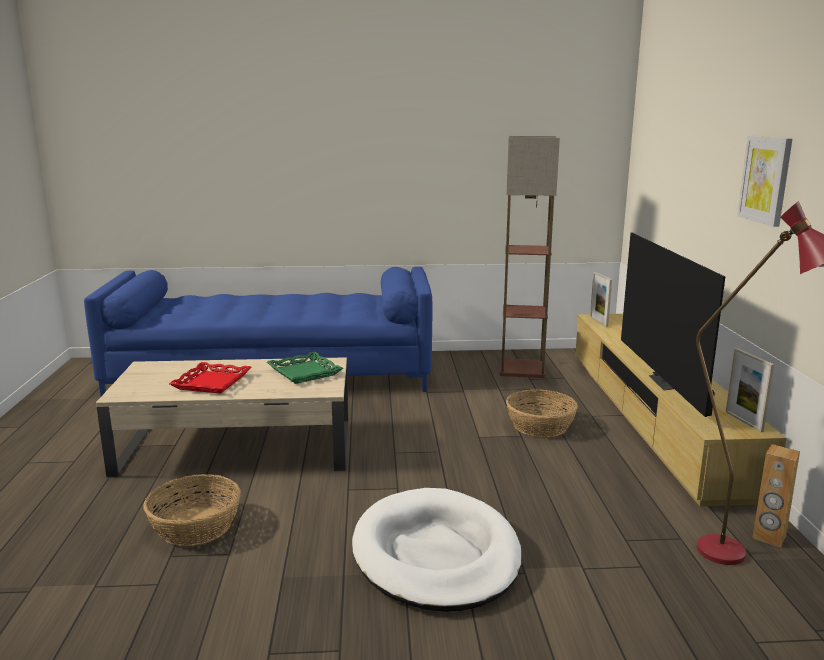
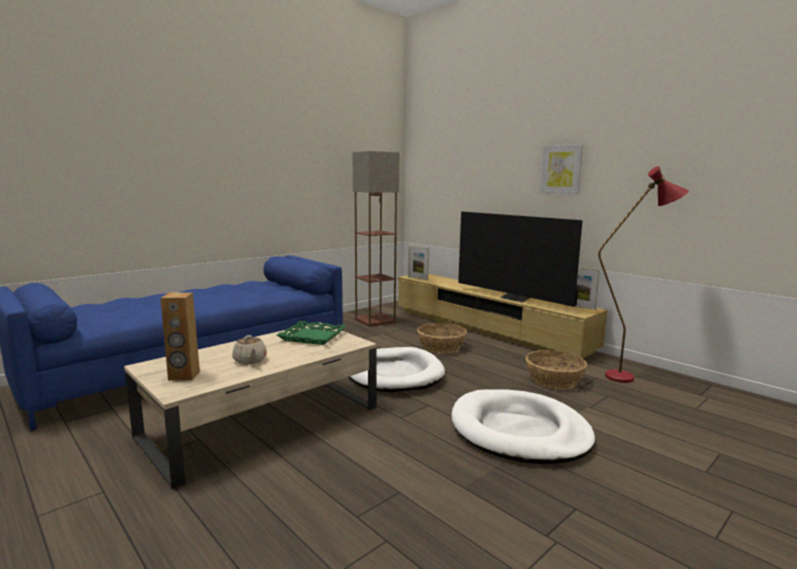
camera: 40 degrees left, 5 degrees down
basket [143,474,241,546] -> basket moved to [525,350,587,389]
red tray [169,362,251,394] -> beige teapot [232,335,267,364]
brown speaker [752,444,800,547] -> brown speaker moved to [160,293,200,381]
none -> white dog bed [349,347,445,393]

